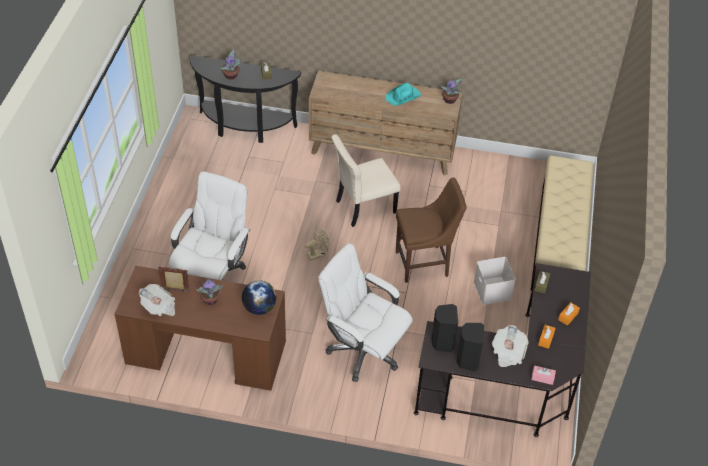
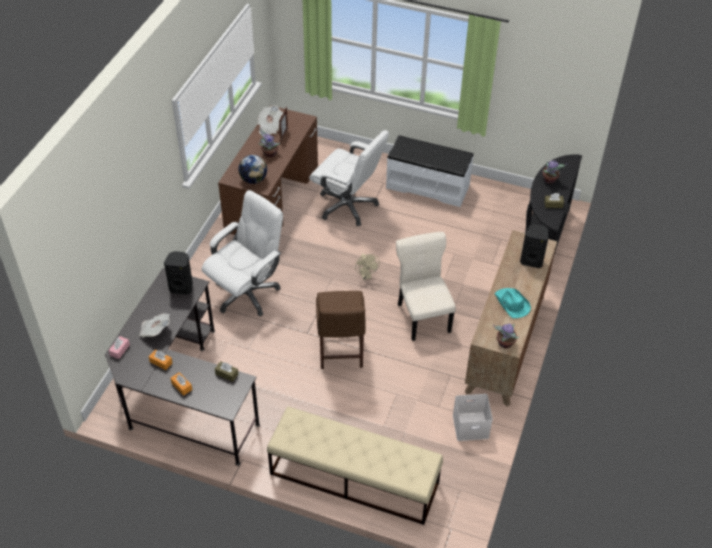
camera: 100 degrees right, 0 degrees up
black speaker [457,323,484,371] -> black speaker moved to [520,224,548,268]
white storage box [474,257,516,305] -> white storage box moved to [453,394,493,441]
none -> white bench [386,135,474,207]

